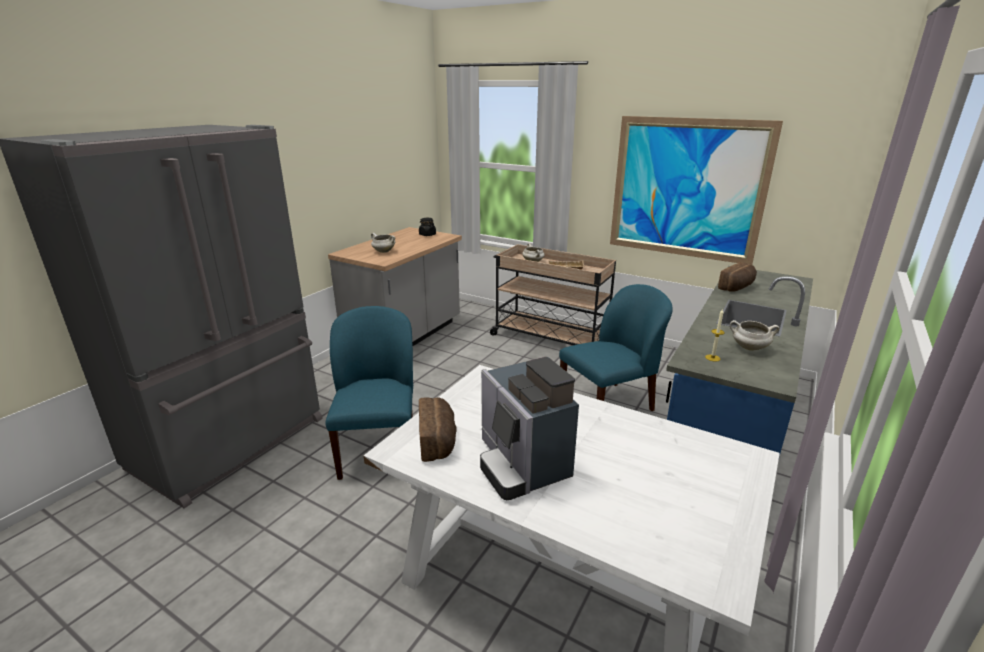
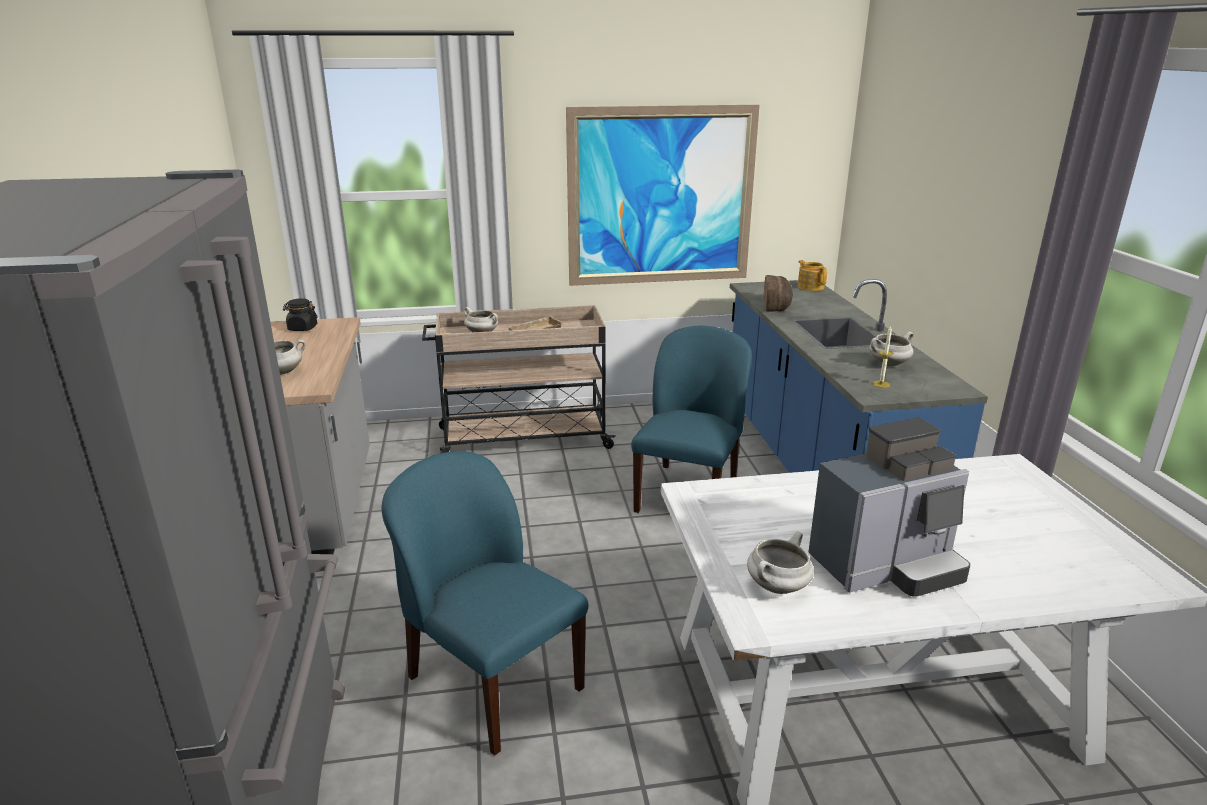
camera: 40 degrees left, 0 degrees up
bread [419,398,457,462] -> white cooking pot [747,531,814,594]
coffee machine [480,357,579,500] -> coffee machine turned 45 degrees counterclockwise [808,418,970,597]
none -> teapot [798,260,828,291]

